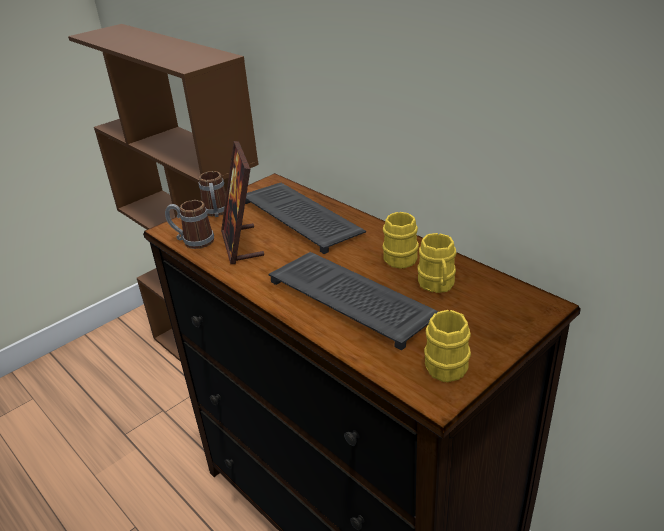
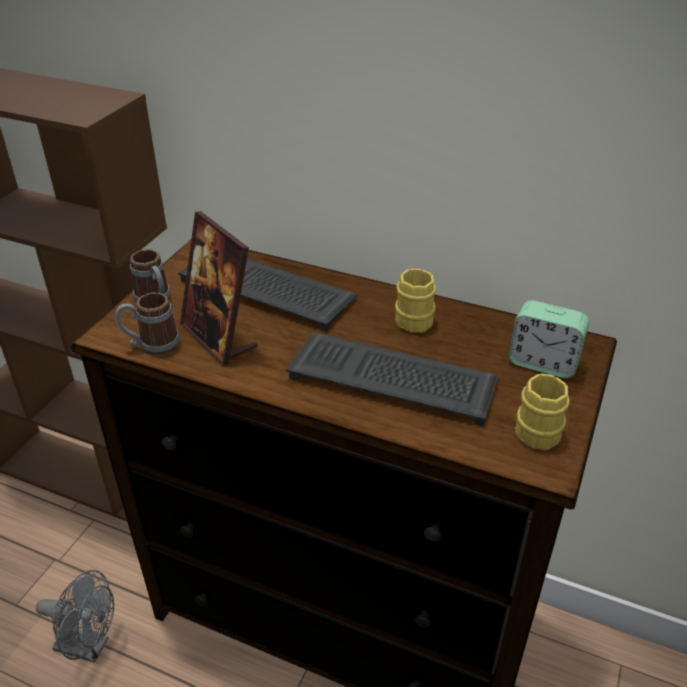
camera: 25 degrees left, 5 degrees up
yellow mug [417,233,456,293] -> none
none -> grey fan [36,570,114,663]
none -> alarm clock [508,300,589,378]

